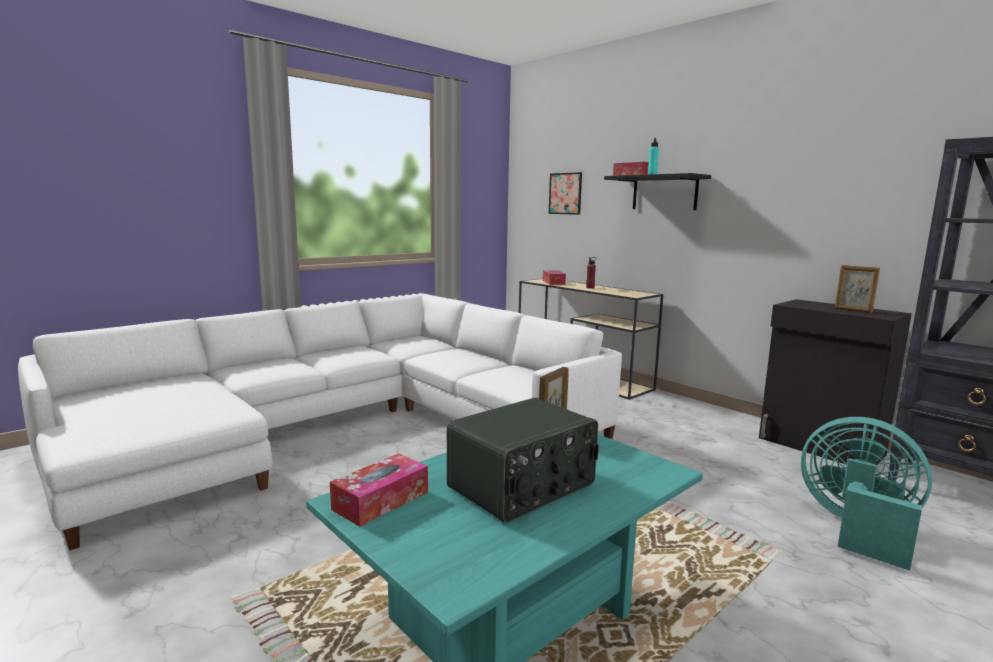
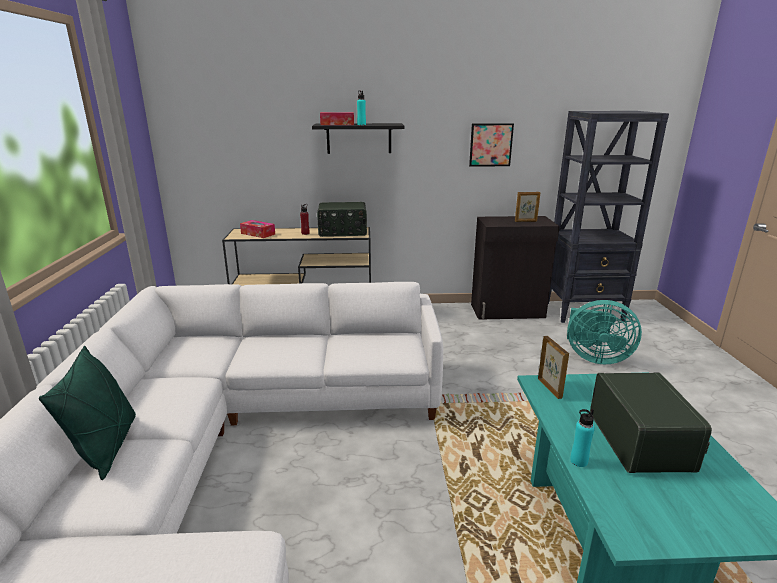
camera: 50 degrees left, 10 degrees up
tissue box [330,453,428,527] -> none
picture [549,172,582,215] -> picture moved to [469,123,514,167]
turquoise fan [801,417,932,571] -> turquoise fan turned 150 degrees counterclockwise [567,300,642,364]
none -> green pillow [39,346,136,480]
none -> radio [317,202,367,237]
none -> turquoise bottle [570,409,595,467]

